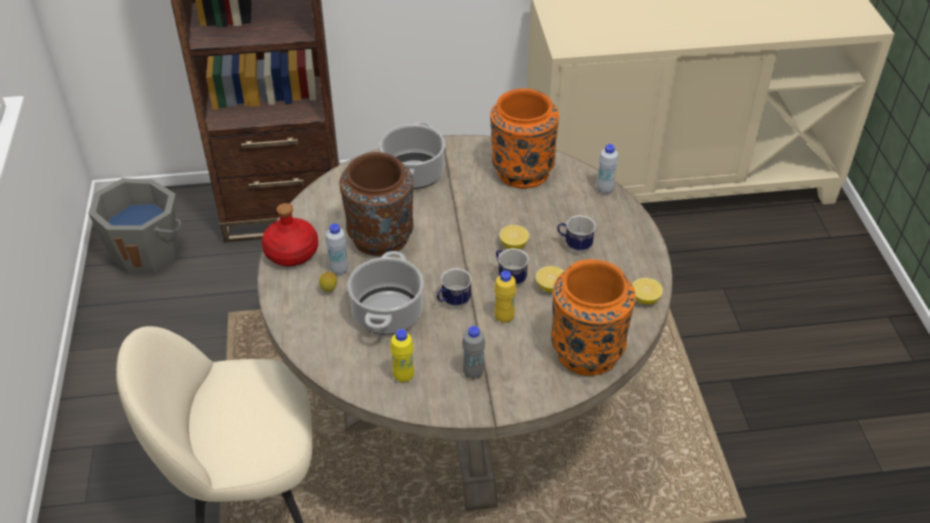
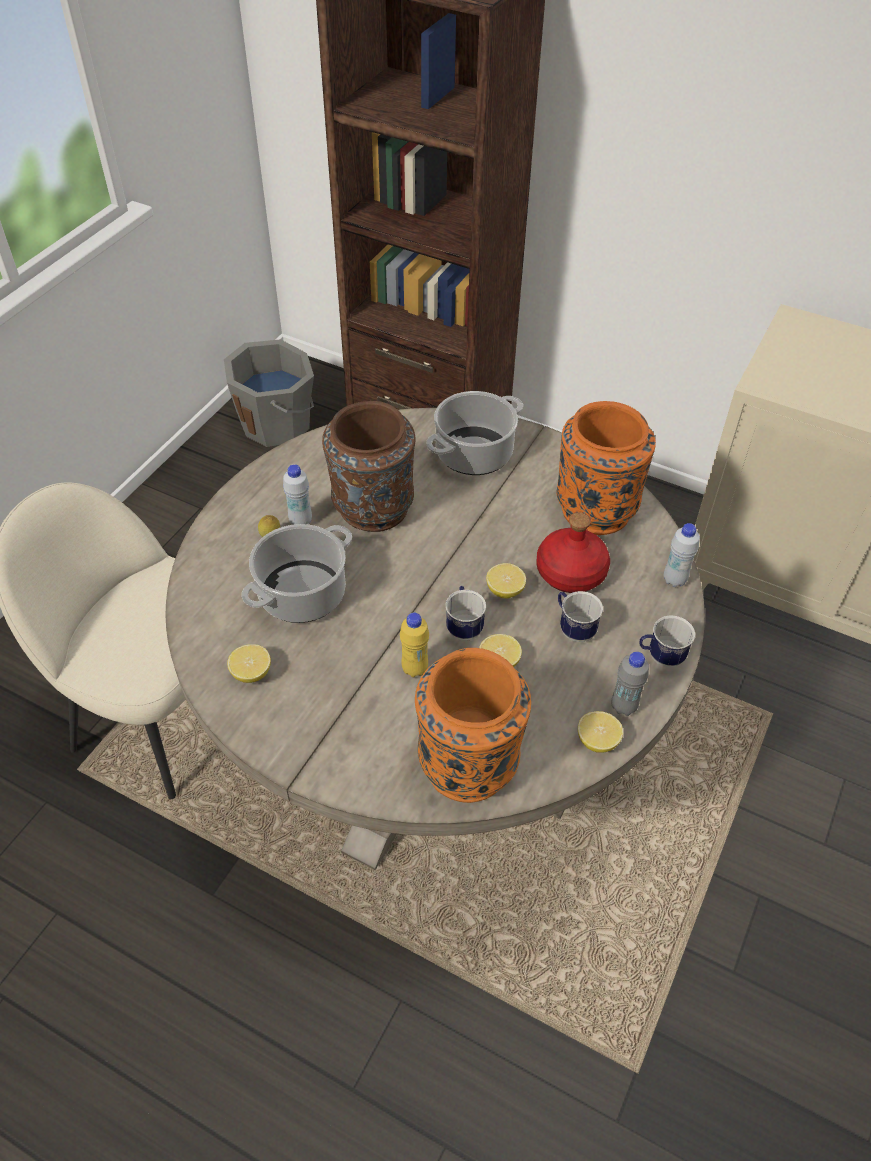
camera: 35 degrees right, 5 degrees up
red bottle [261,203,318,266] -> red bottle moved to [536,512,610,593]
yellow bottle [390,329,414,383] -> lemon [227,644,271,683]
mug [437,268,472,307] -> mug moved to [639,616,695,667]
grey bottle [462,326,485,379] -> grey bottle moved to [612,652,649,716]

